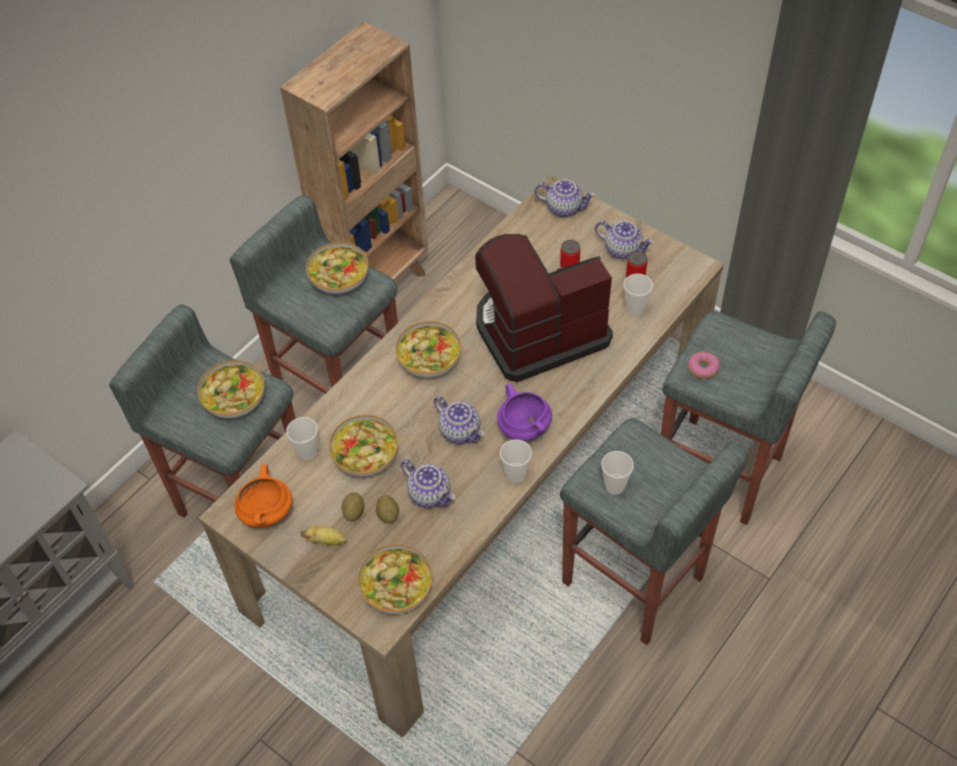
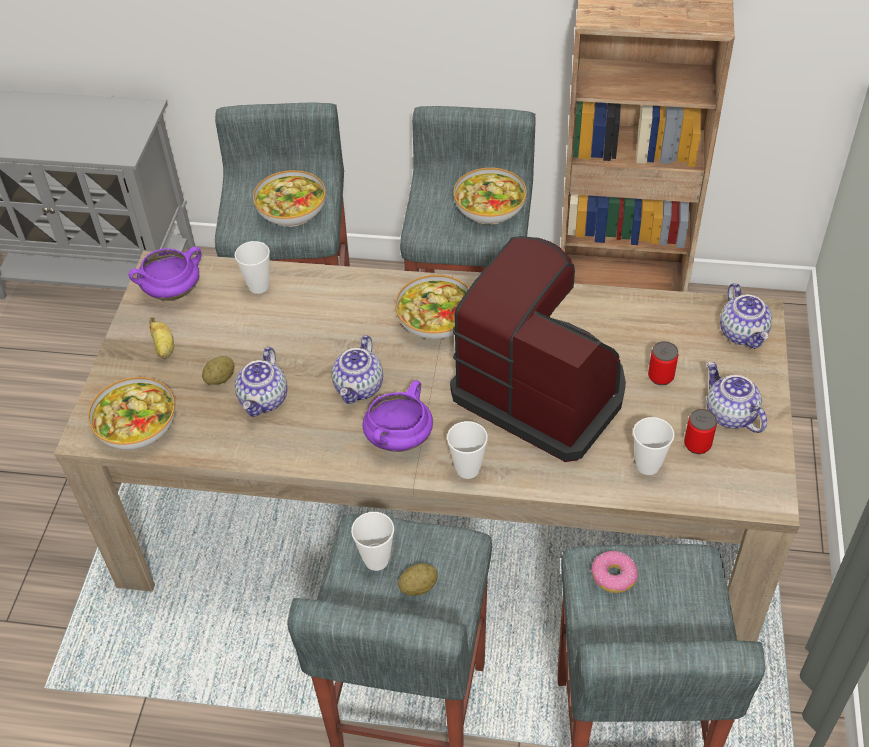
camera: 60 degrees right, 5 degrees down
orange cooking pot [234,464,292,528] -> purple cooking pot [129,247,201,301]
bowl [329,415,398,477] -> none
potato [341,492,365,522] -> potato moved to [398,563,438,596]
cup [500,439,532,483] -> cup moved to [447,421,488,479]
teapot [595,221,654,260] -> teapot turned 150 degrees clockwise [707,362,767,433]

